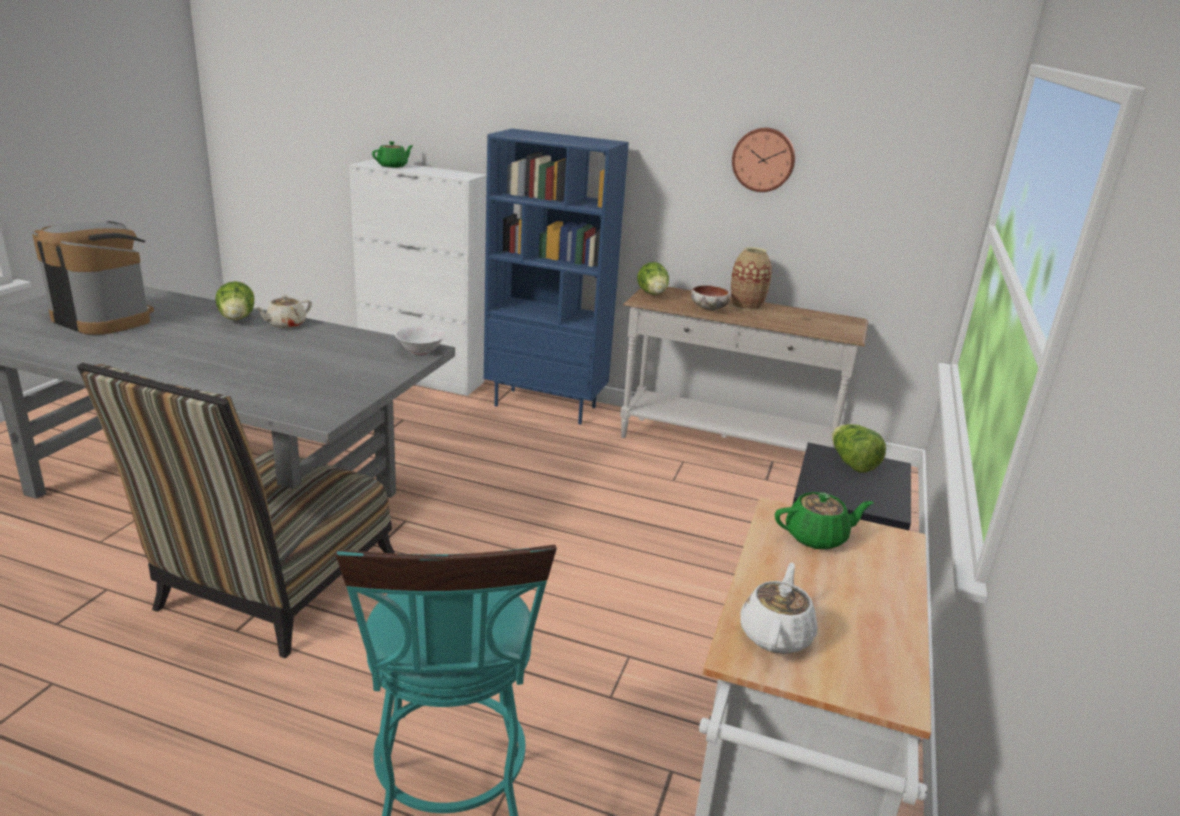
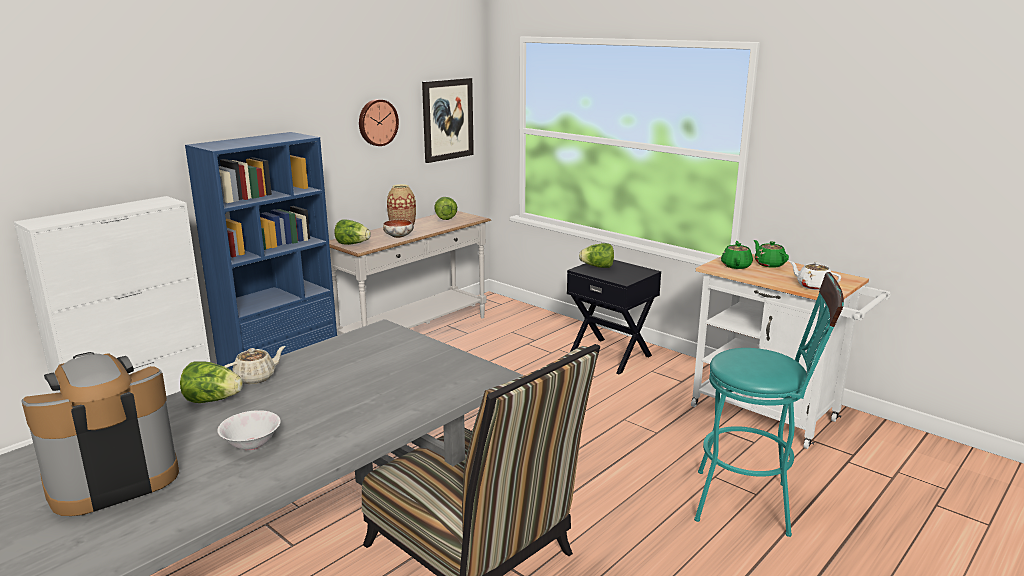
camera: 65 degrees left, 5 degrees down
beige teapot [254,295,312,328] -> beige teapot turned 105 degrees counterclockwise [224,346,286,384]
green teapot [372,141,413,168] -> green teapot moved to [754,240,789,268]
white bowl [395,326,446,355] -> white bowl moved to [217,410,281,450]
none -> picture [422,78,474,163]
none -> lettuce [434,197,457,220]

